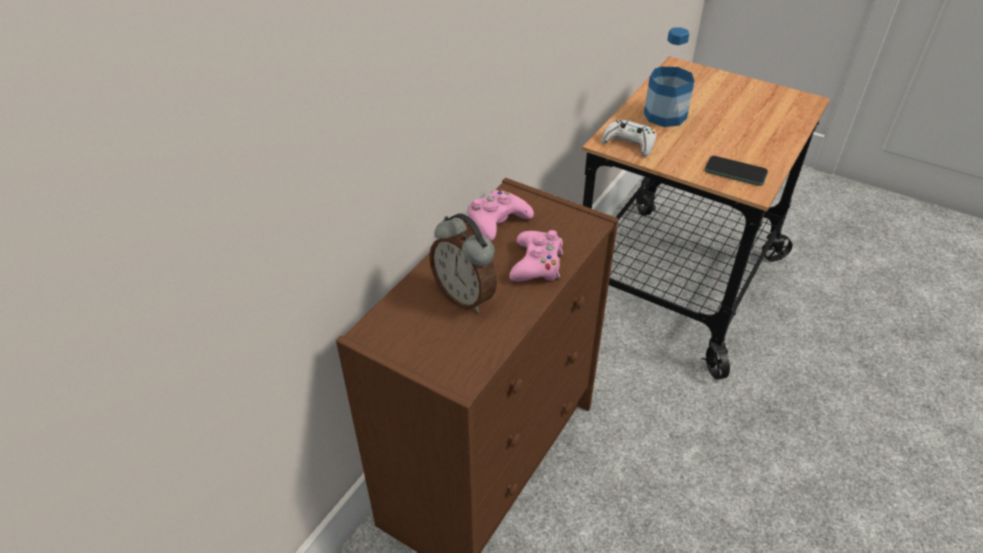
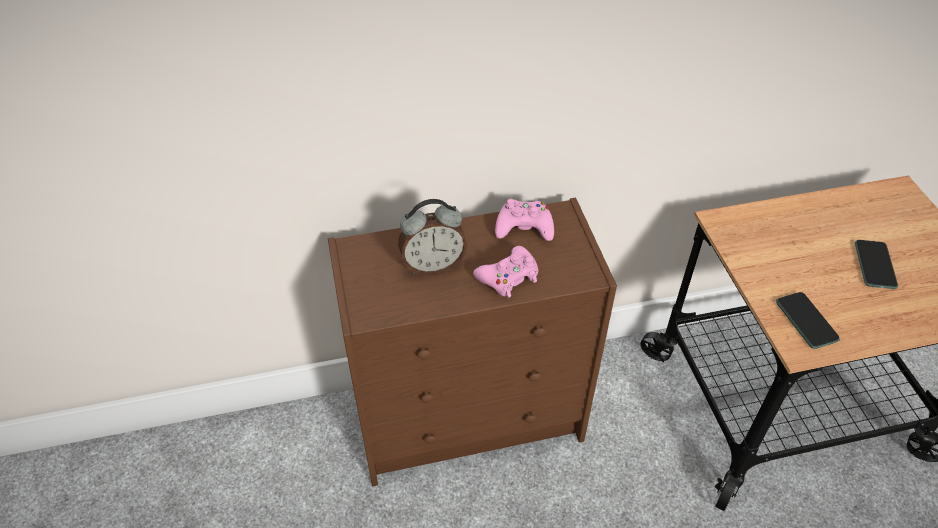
camera: 45 degrees right, 5 degrees up
alarm clock [429,213,497,313] -> alarm clock turned 105 degrees counterclockwise [398,199,467,276]
white game controller [601,119,656,156] -> none
bottle [644,27,694,127] -> none
none -> phone [855,240,898,289]

